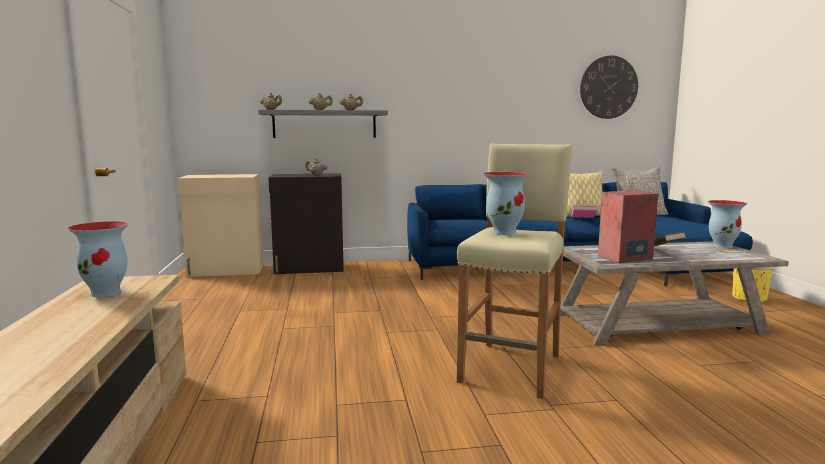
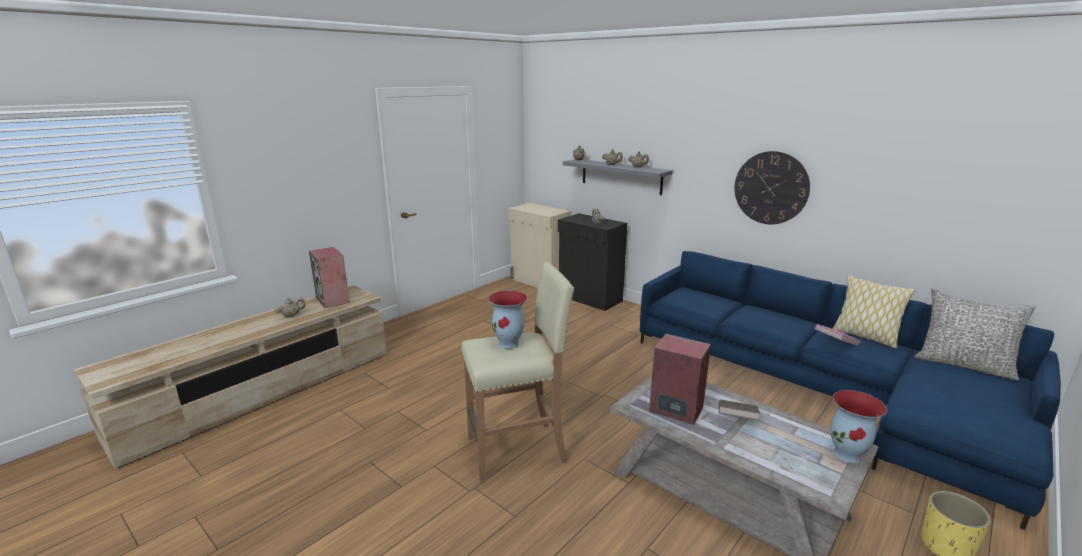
camera: 50 degrees right, 10 degrees up
vase [67,221,129,297] -> speaker [309,247,350,308]
wall clock [580,55,638,119] -> wall clock moved to [734,151,810,224]
none -> beige teapot [275,297,305,318]

